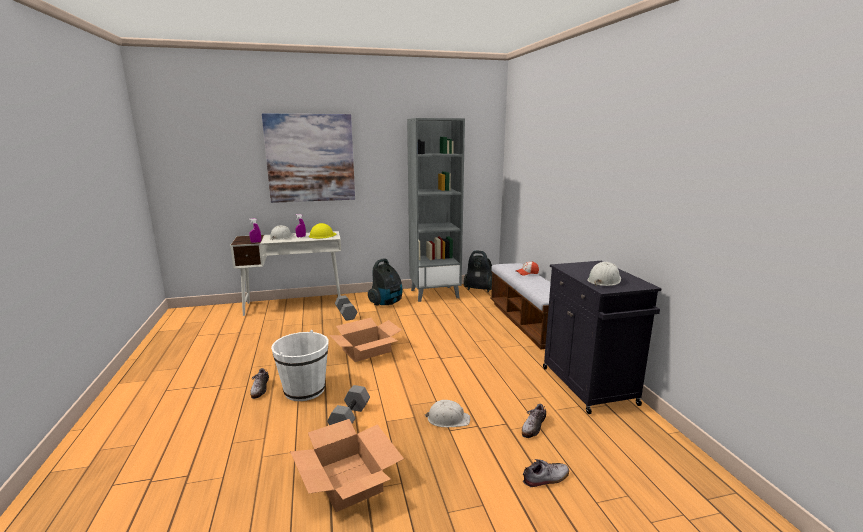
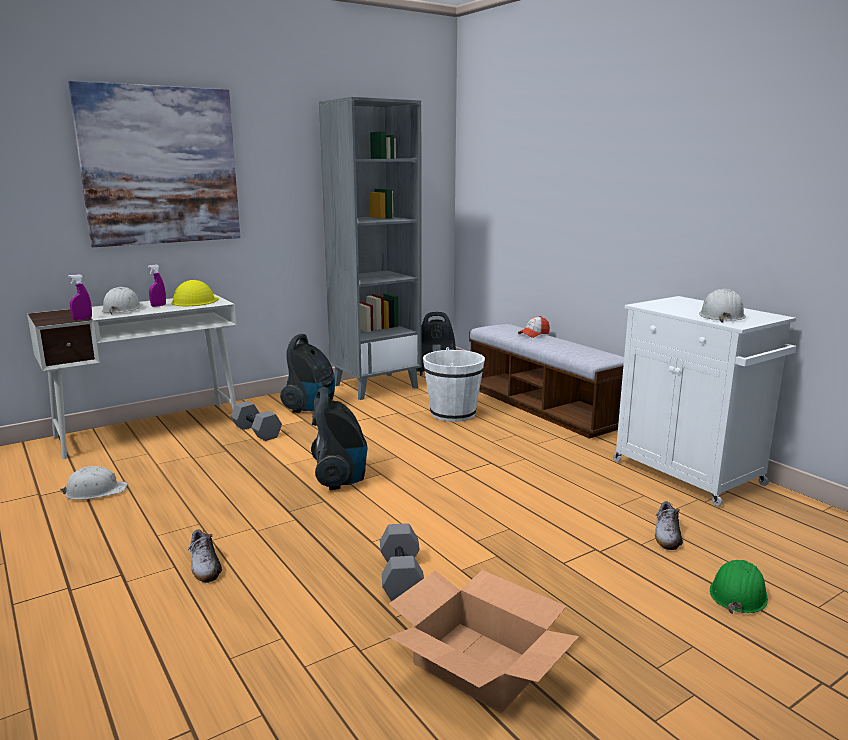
camera: 20 degrees left, 0 degrees up
white bucket [271,330,329,401] -> white bucket moved to [423,347,485,422]
cardboard box [329,318,402,362] -> vacuum cleaner [311,387,367,490]
white hard hat [425,400,470,427] -> white hard hat moved to [60,466,127,500]
shoe [523,459,569,487] -> green hard hat [710,560,768,614]
black cabinet [543,261,662,414] -> white cabinet [613,296,796,506]

